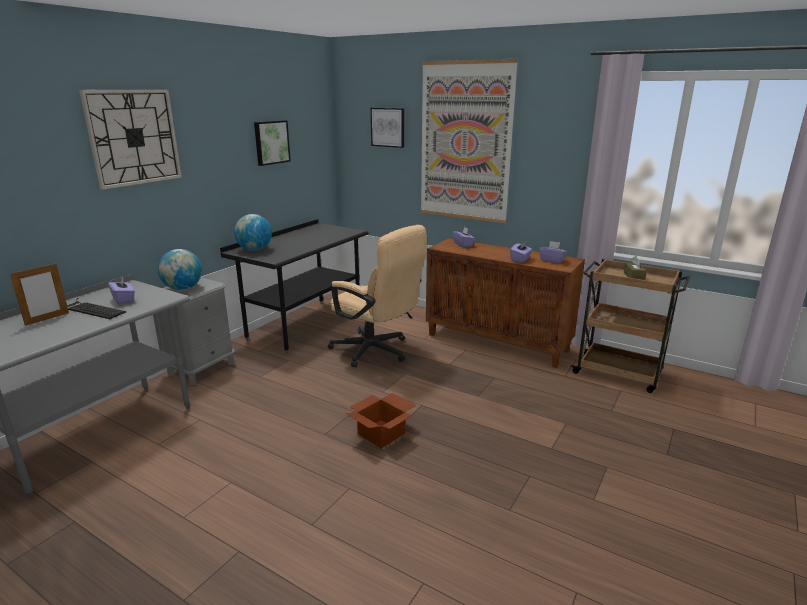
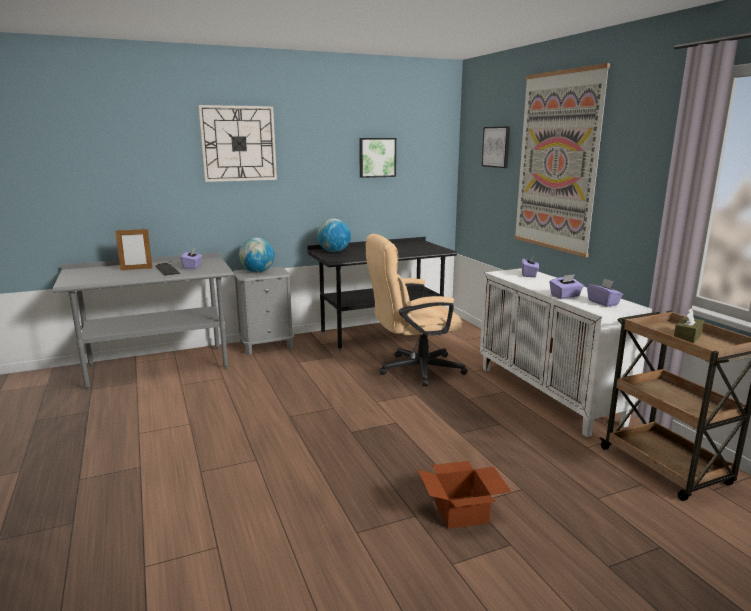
camera: 35 degrees right, 5 degrees down
beige office chair [328,225,427,367] -> beige office chair turned 90 degrees clockwise [366,234,468,386]
cardboard box [345,393,416,448] -> cardboard box moved to [417,461,511,529]
brown cabinet [426,238,585,368] -> white cabinet [480,268,652,437]

